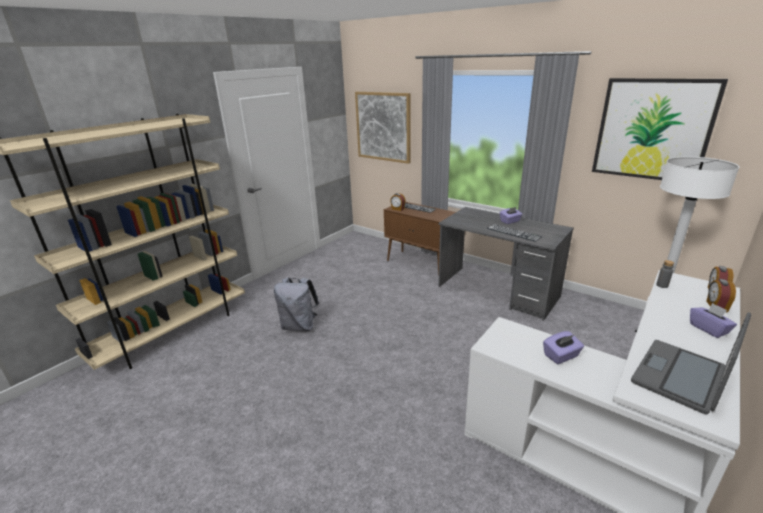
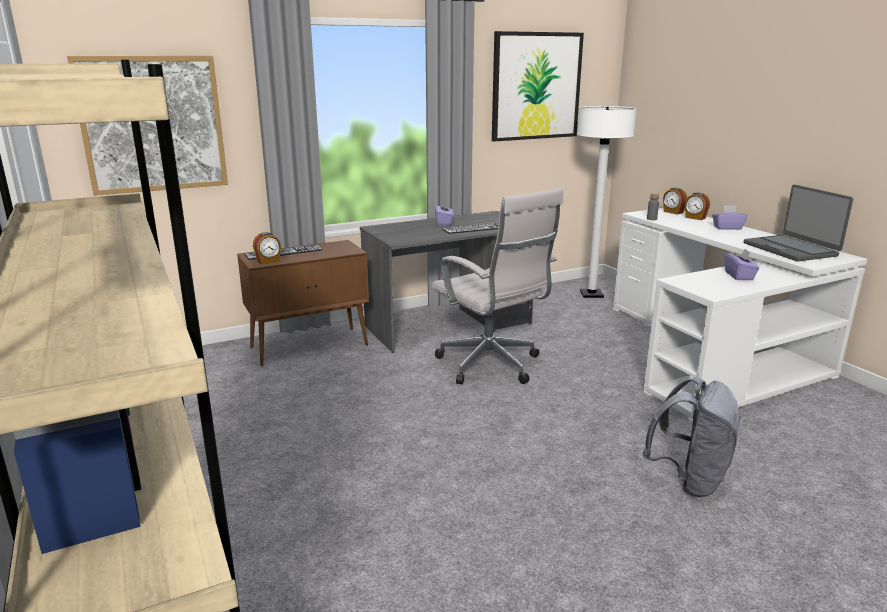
camera: 65 degrees left, 5 degrees down
grey backpack [274,277,319,331] -> grey backpack moved to [643,378,742,497]
none -> white office chair [431,188,564,384]

